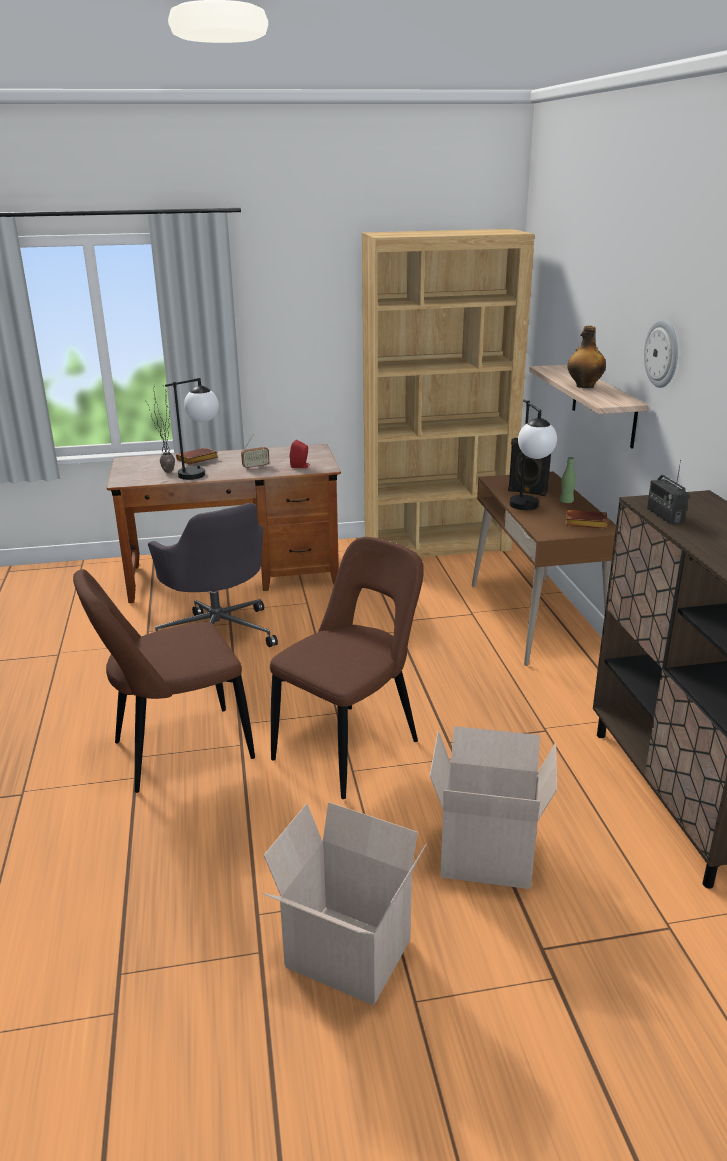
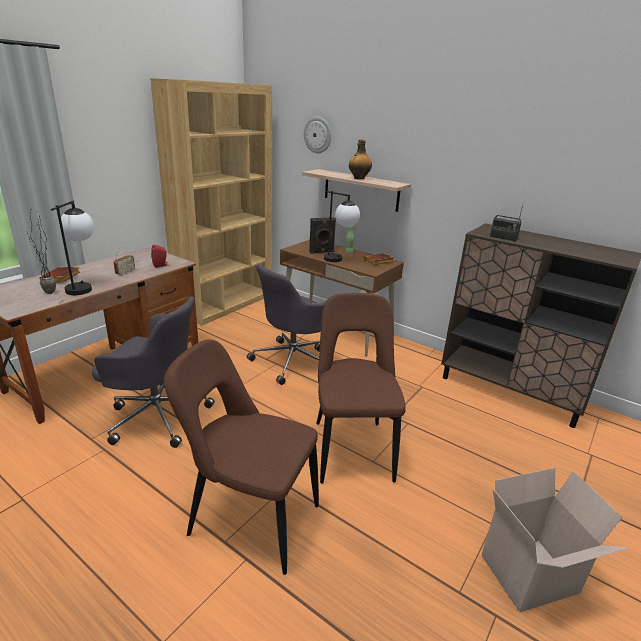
camera: 45 degrees left, 0 degrees up
brown chair [73,569,255,793] -> brown chair turned 90 degrees clockwise [164,340,319,575]
cardboard box [430,726,557,889] -> none
wall clock [644,319,678,388] -> wall clock moved to [304,117,331,153]
none -> grey office chair [247,264,325,385]

